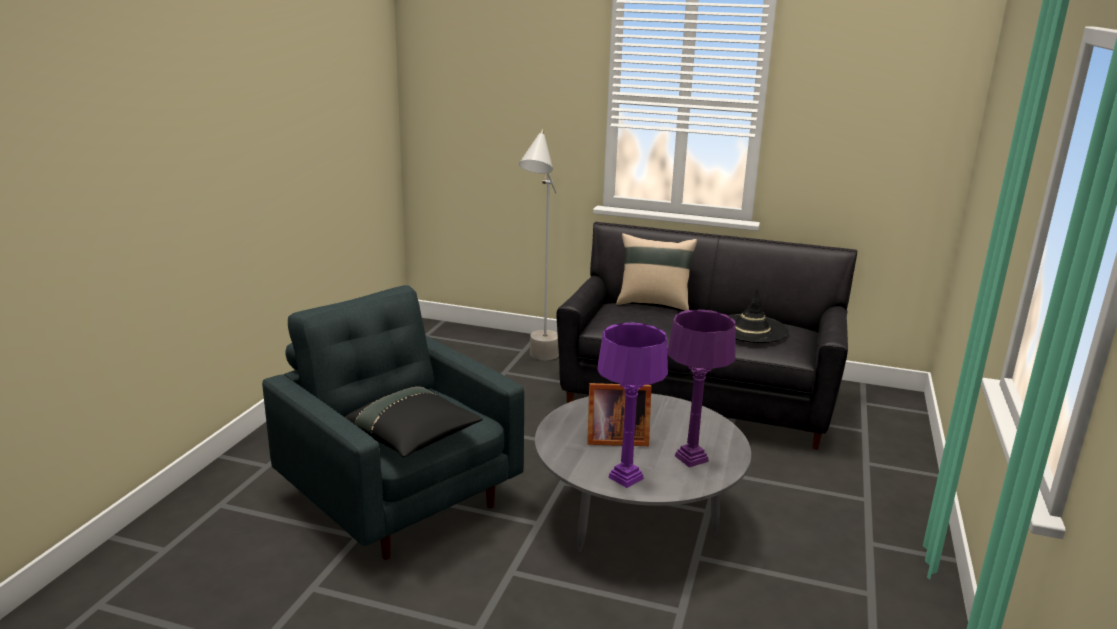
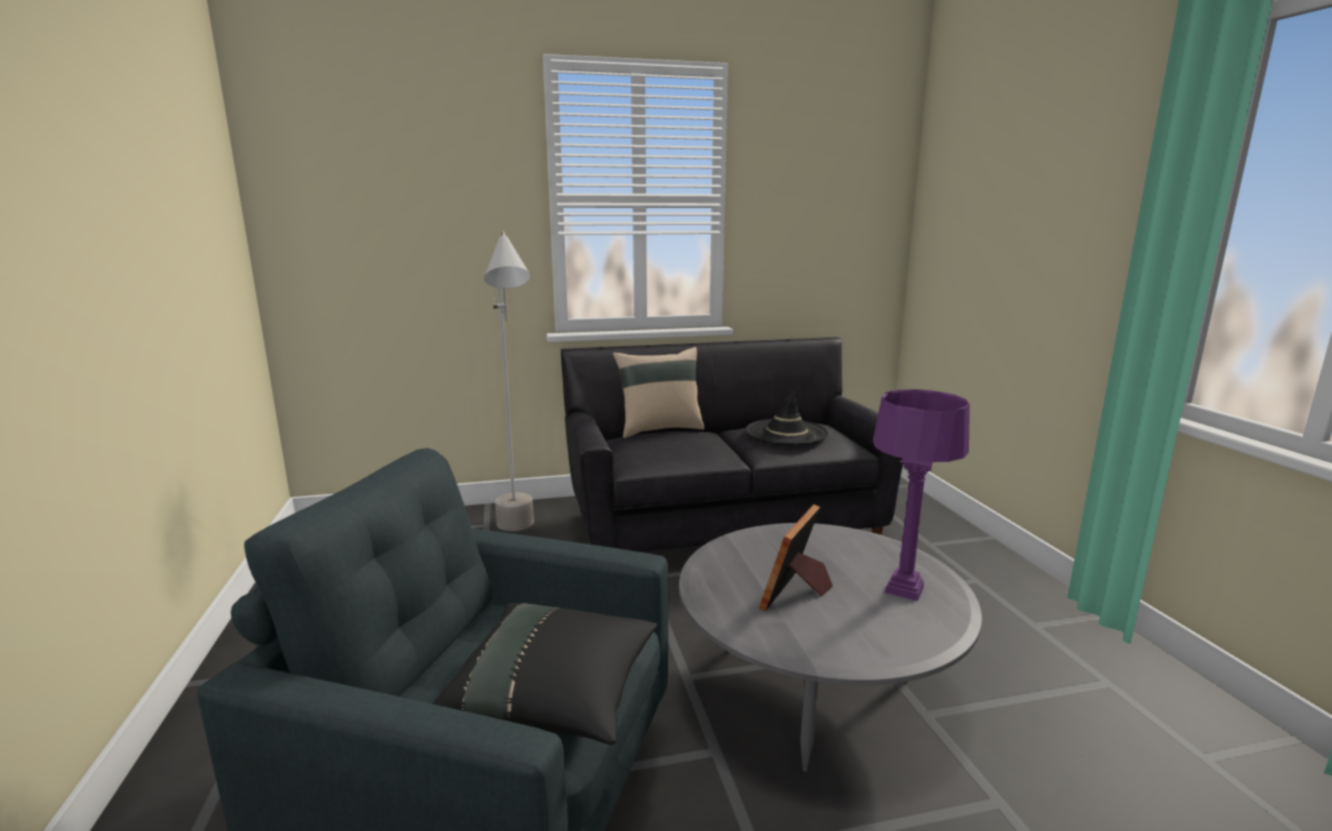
camera: 30 degrees left, 5 degrees down
picture frame [587,383,651,446] -> picture frame turned 150 degrees clockwise [759,504,833,611]
purple table lamp [597,323,668,488] -> none

